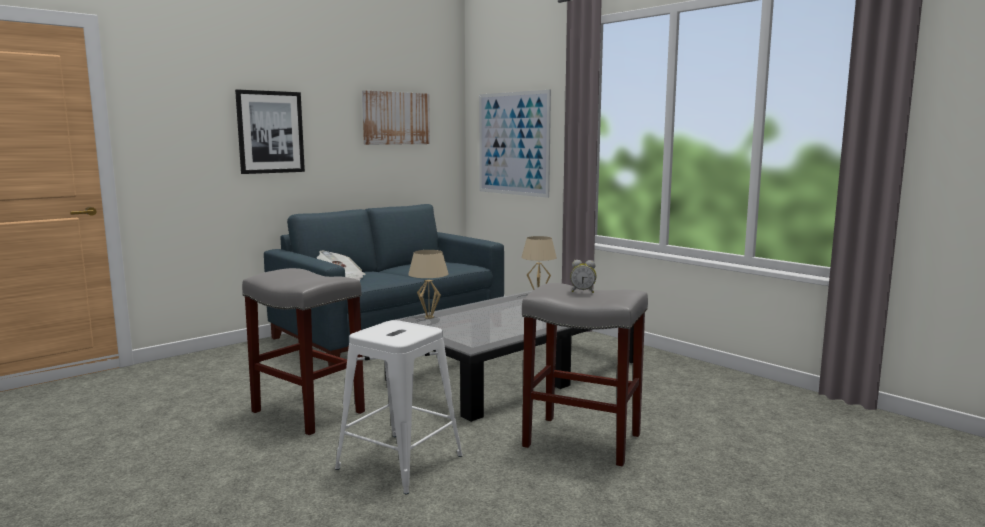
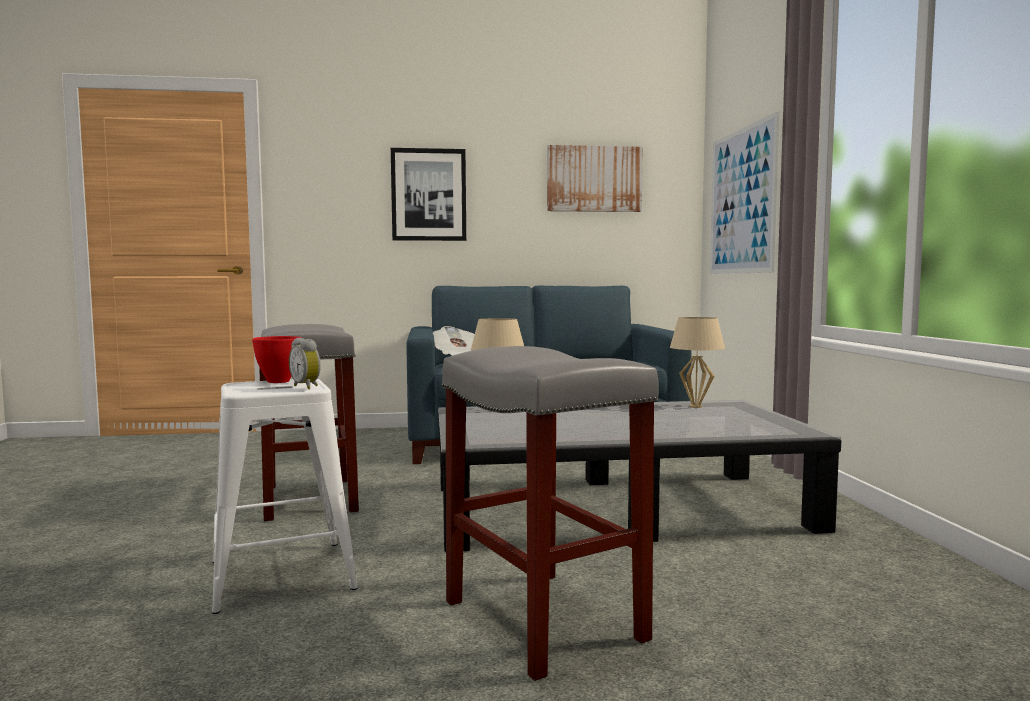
camera: 35 degrees right, 5 degrees down
alarm clock [570,260,596,293] -> alarm clock moved to [289,338,321,389]
none -> red bowl [252,336,301,383]

